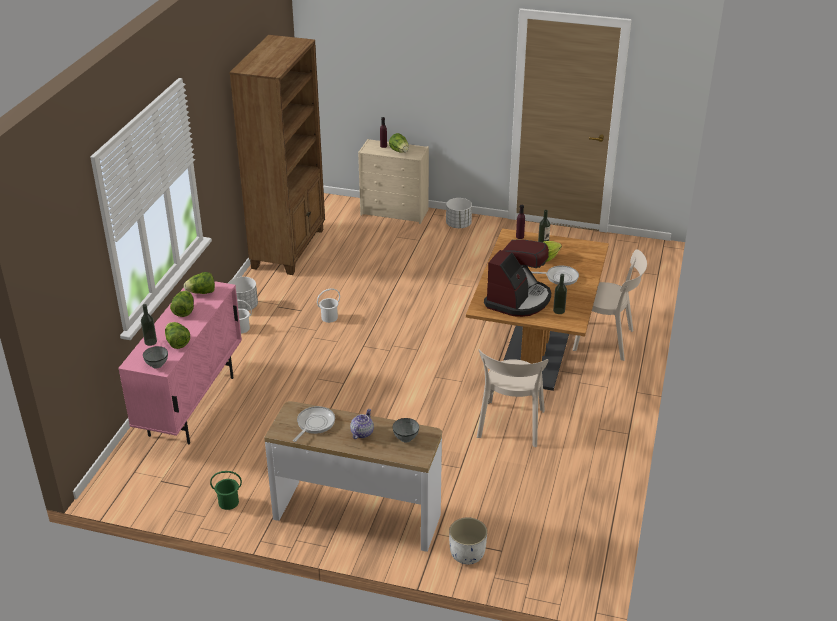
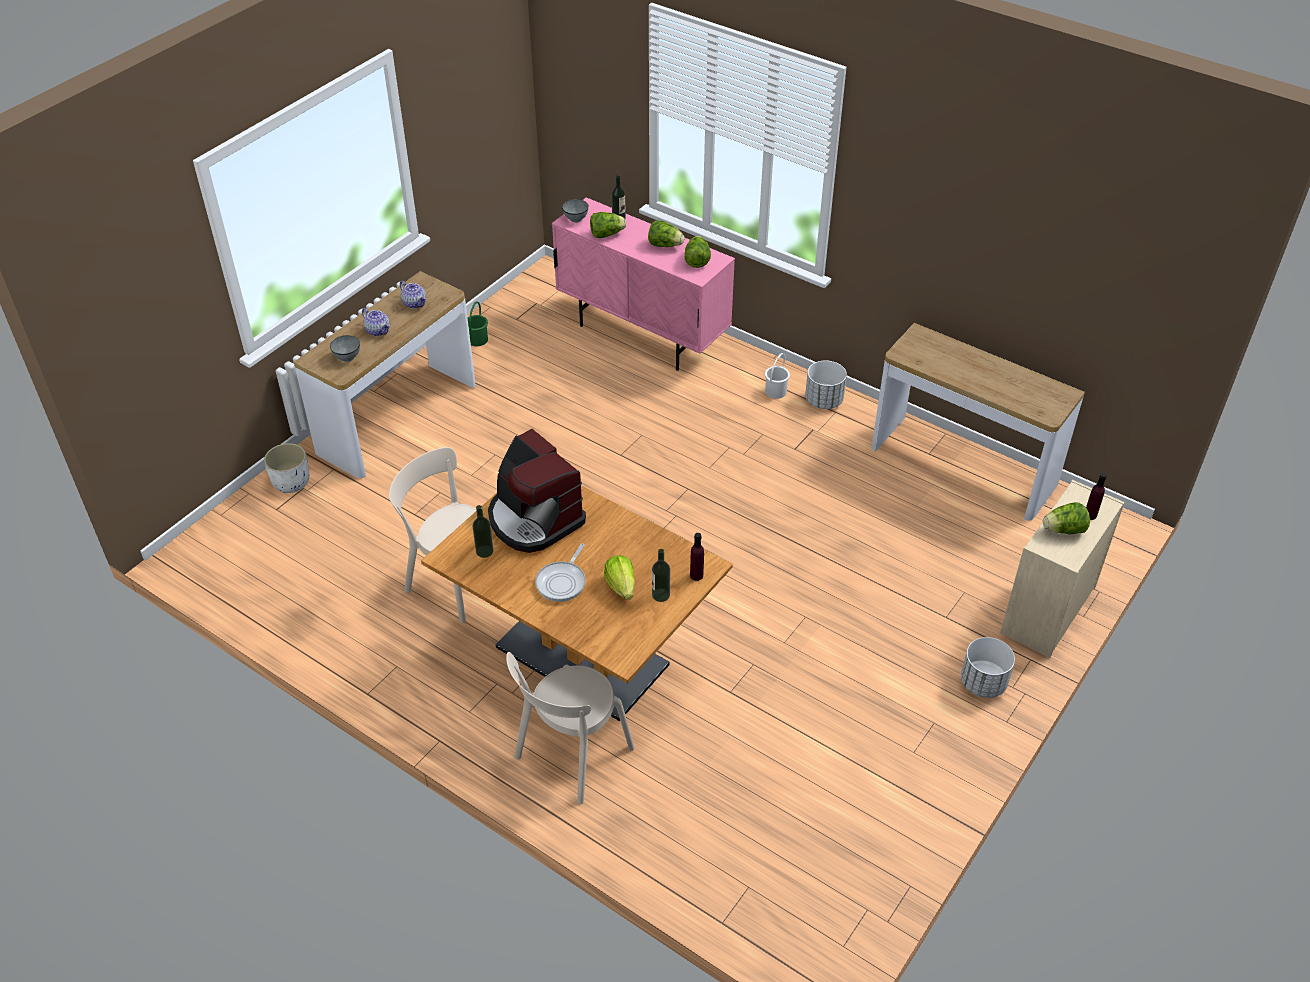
camera: 110 degrees right, 10 degrees up
brown bookcase [229,35,325,275] -> console table [872,323,1085,521]
frying pan [293,406,335,442] -> teapot [400,281,426,309]
white bucket [317,288,340,323] -> none

